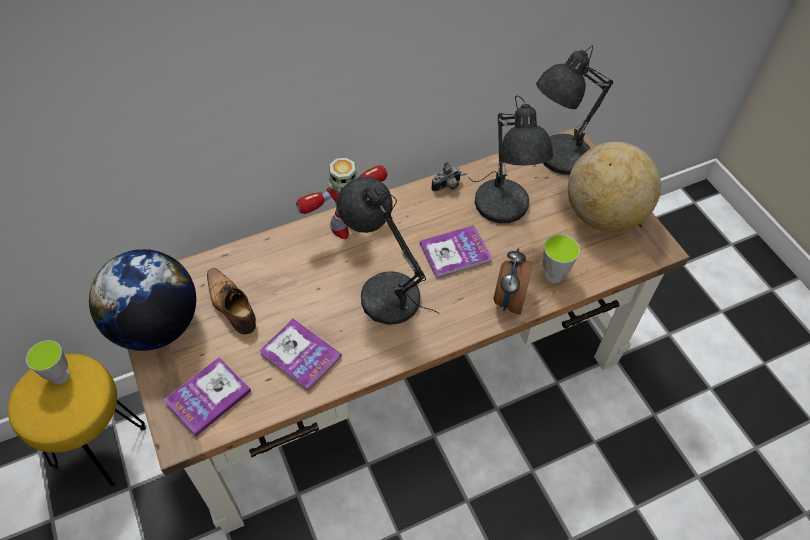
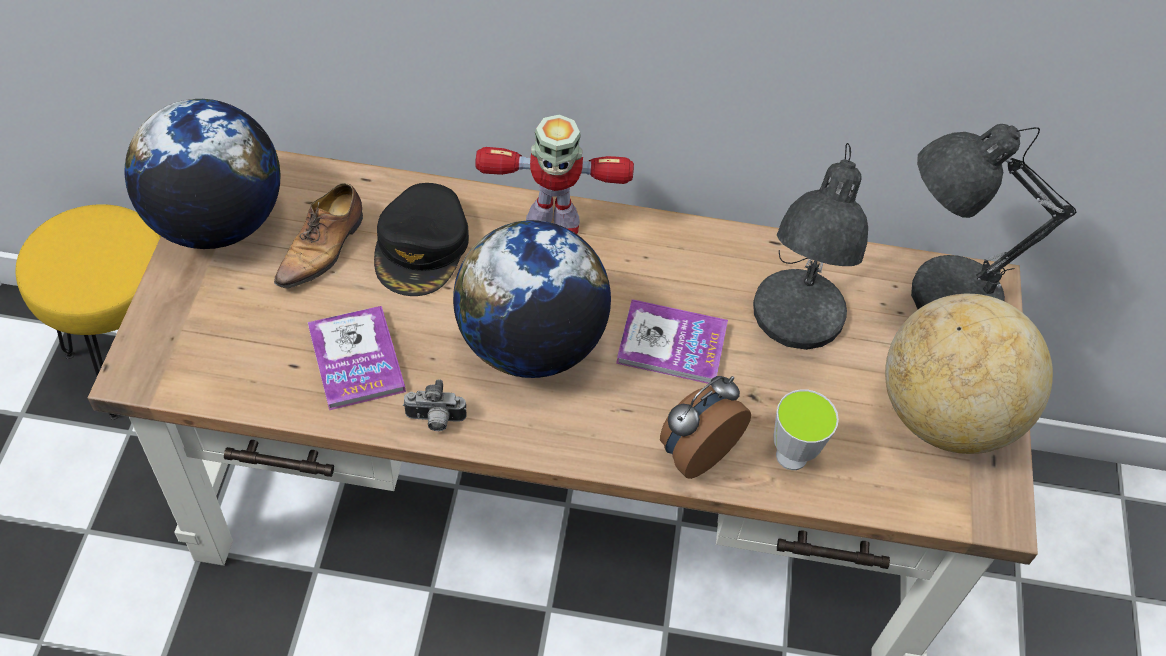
camera: 30 degrees right, 0 degrees up
cup [26,340,70,384] -> none
book [164,357,251,436] -> none
shoe [207,268,256,334] -> shoe turned 150 degrees counterclockwise [274,183,363,289]
grey table lamp [337,177,439,325] -> globe [453,220,611,378]
camera [431,162,462,192] -> camera moved to [403,379,467,431]
none -> black cap [374,183,469,296]

